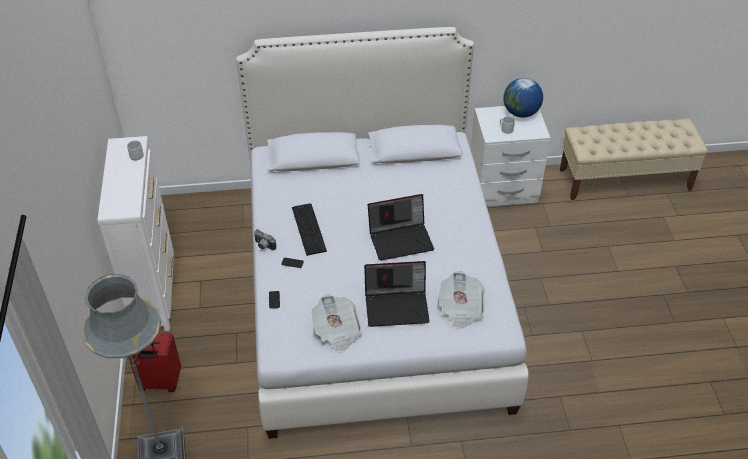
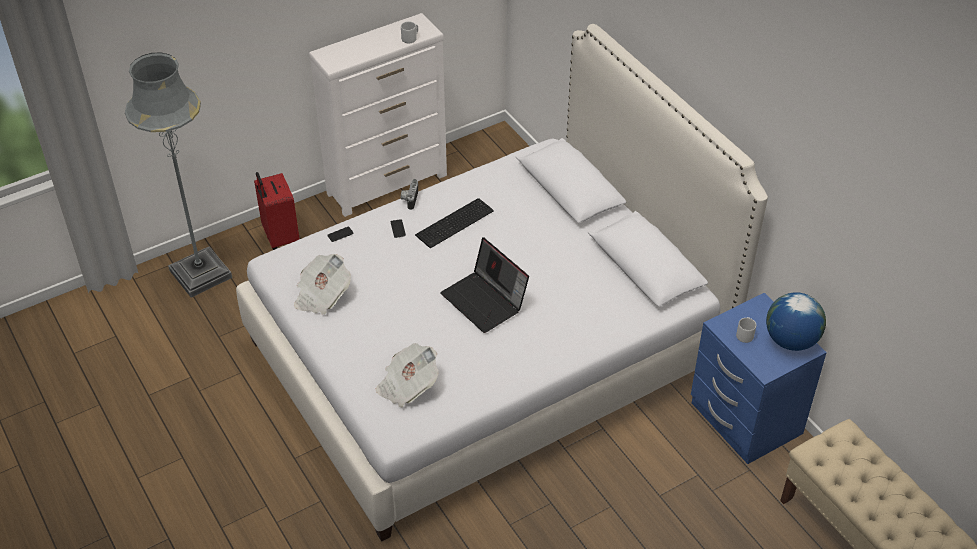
camera: 65 degrees right, 0 degrees up
laptop [364,261,430,327] -> none
white nightstand [471,106,550,207] -> blue nightstand [691,293,827,464]

